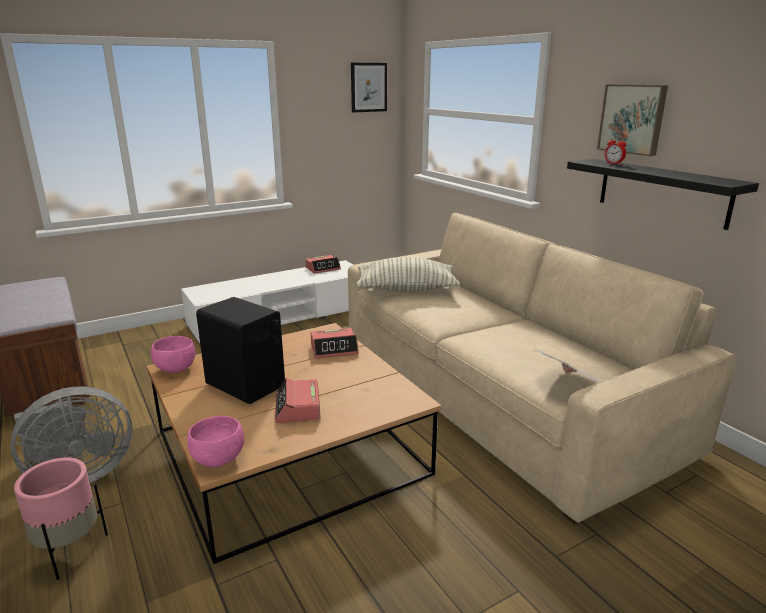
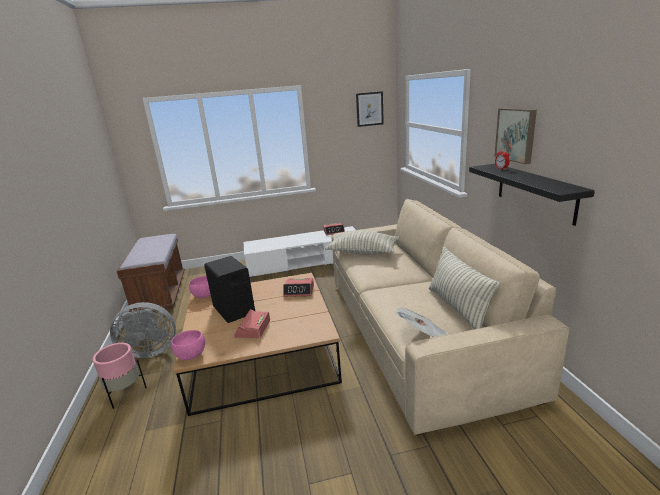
camera: 20 degrees right, 0 degrees up
none -> pillow [429,247,500,329]

